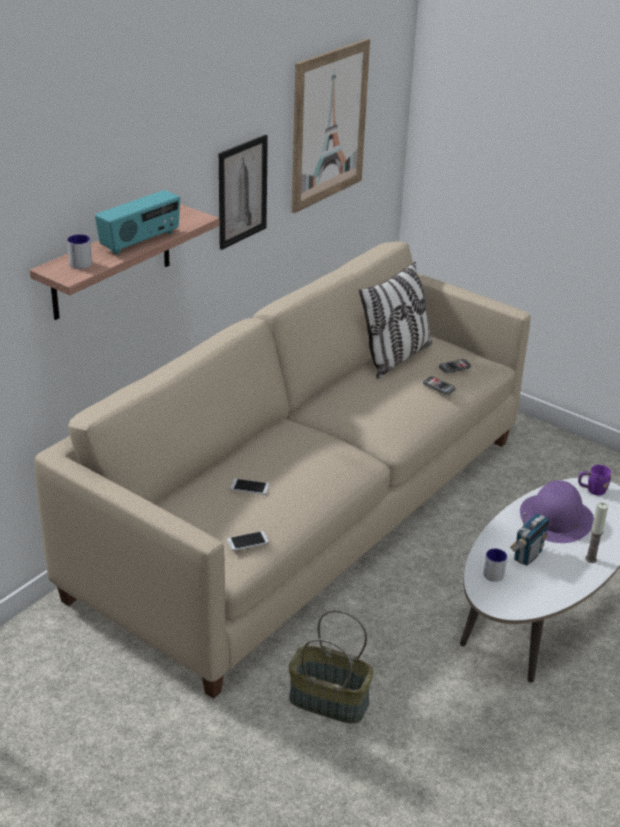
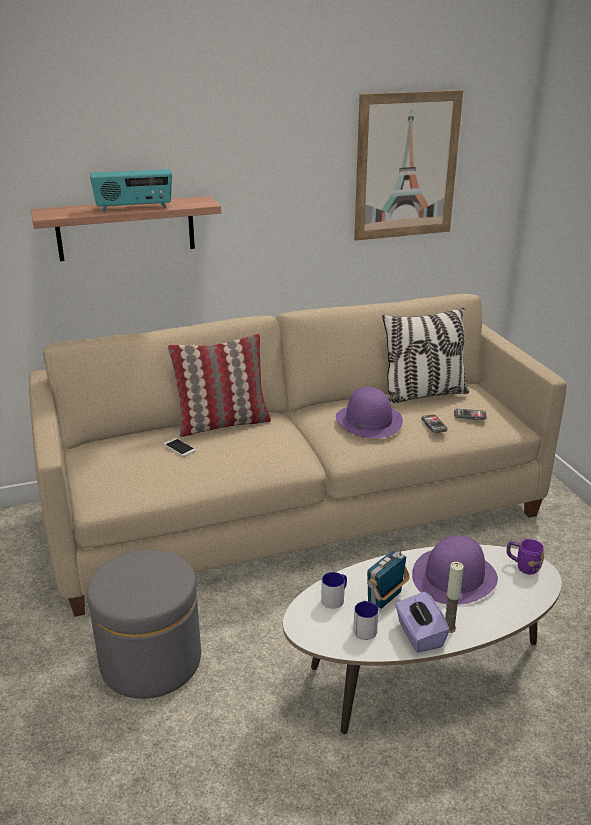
camera: 35 degrees right, 5 degrees down
mug [67,234,92,269] -> mug moved to [353,601,379,640]
picture [219,135,268,250] -> none
phone [227,531,269,551] -> none
basket [288,610,374,724] -> grey ottoman [87,549,201,699]
radio [510,512,549,566] -> radio turned 150 degrees clockwise [367,536,410,609]
none -> pillow [168,333,271,437]
none -> purple hat [336,387,403,439]
none -> purple tissue box [395,591,450,653]

